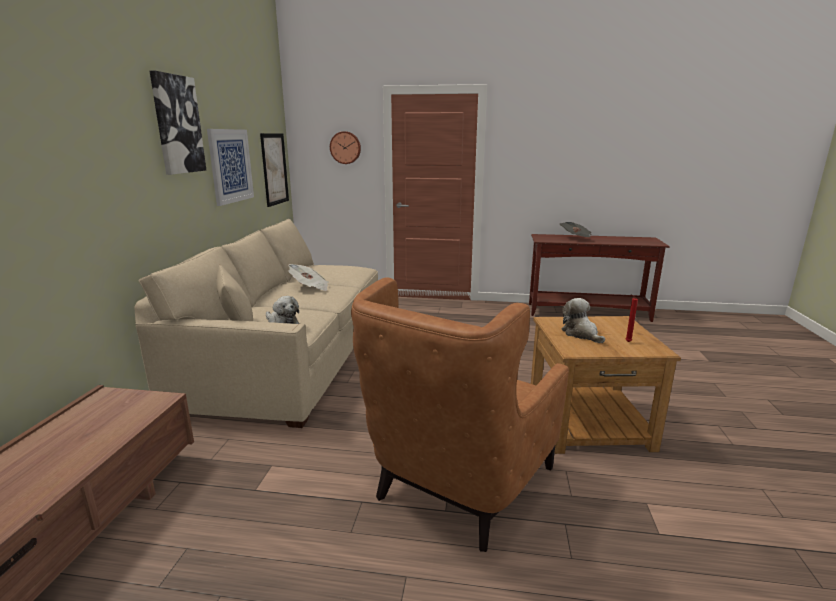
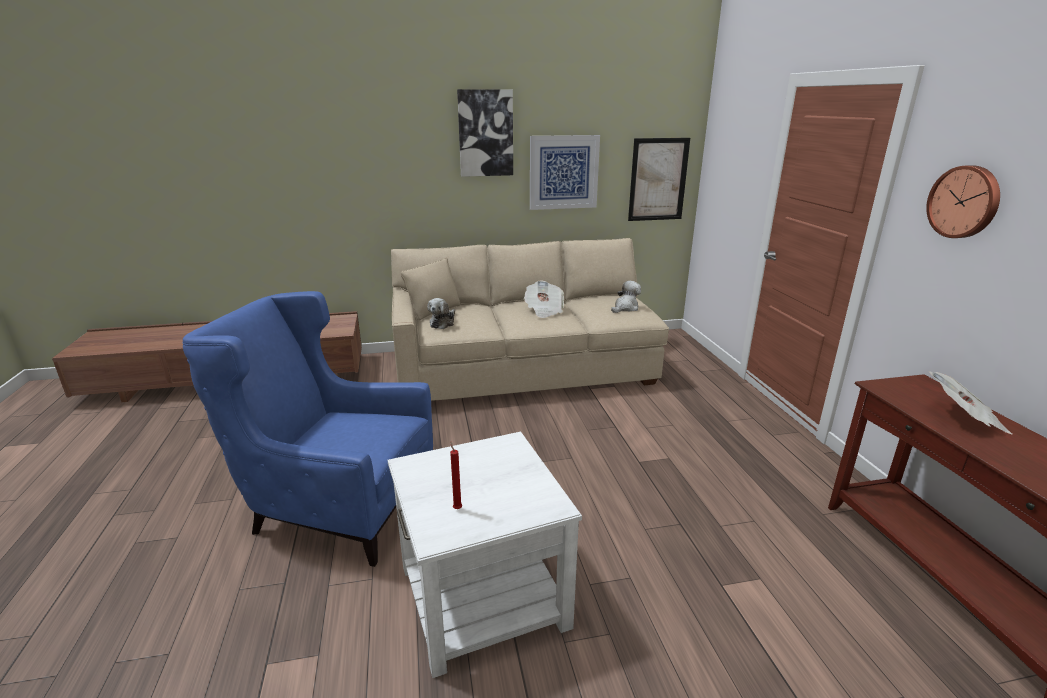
camera: 70 degrees right, 5 degrees up
wall clock [330,131,361,164] -> wall clock moved to [926,165,1000,238]
brown armchair [351,277,569,552] -> blue armchair [183,291,433,567]
brown side table [531,316,681,454] -> white side table [387,432,582,678]
plush toy [561,298,605,343] -> plush toy moved to [611,281,641,313]

